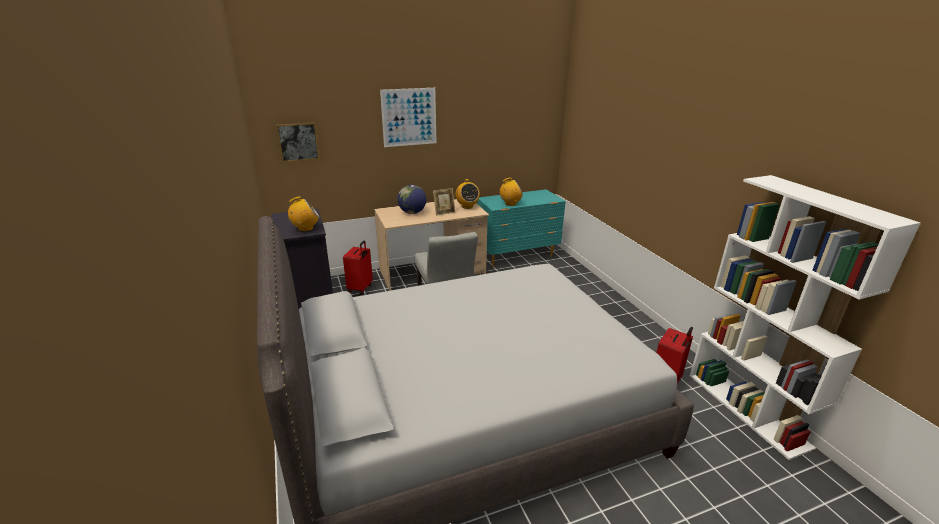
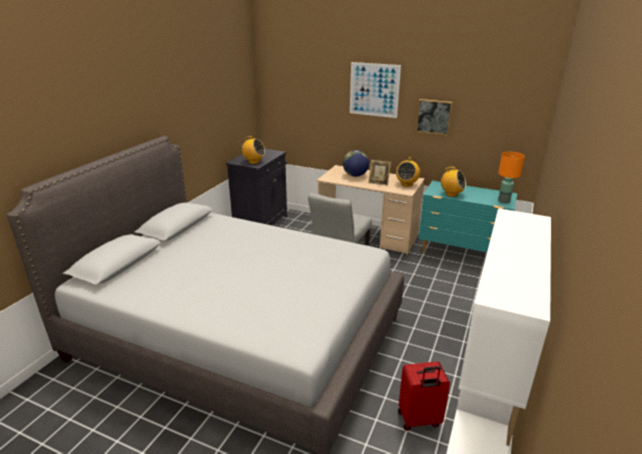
camera: 45 degrees right, 0 degrees up
picture [276,122,320,162] -> picture moved to [416,99,453,135]
red suitcase [343,241,373,295] -> none
none -> orange table lamp [498,152,525,203]

